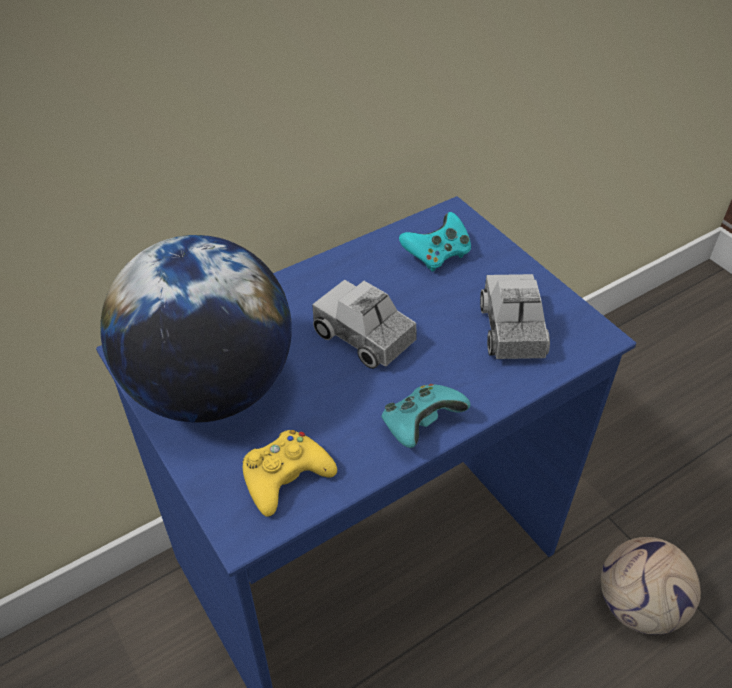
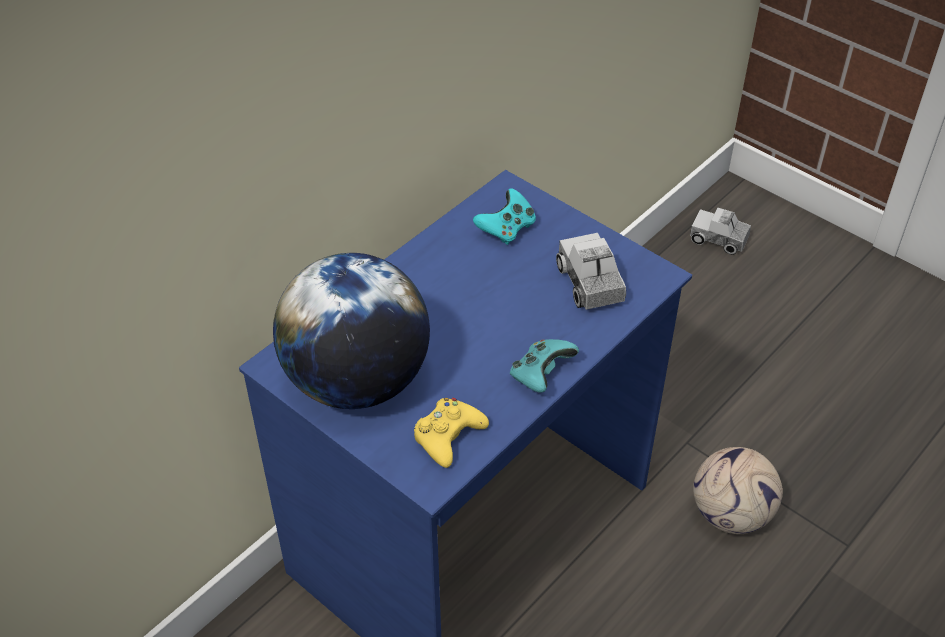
camera: 15 degrees left, 0 degrees up
toy truck [312,280,417,369] -> toy truck moved to [690,208,751,255]

